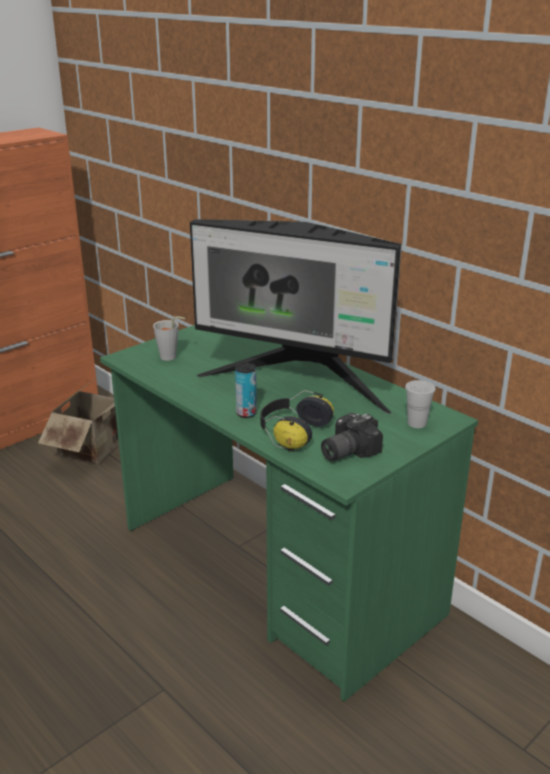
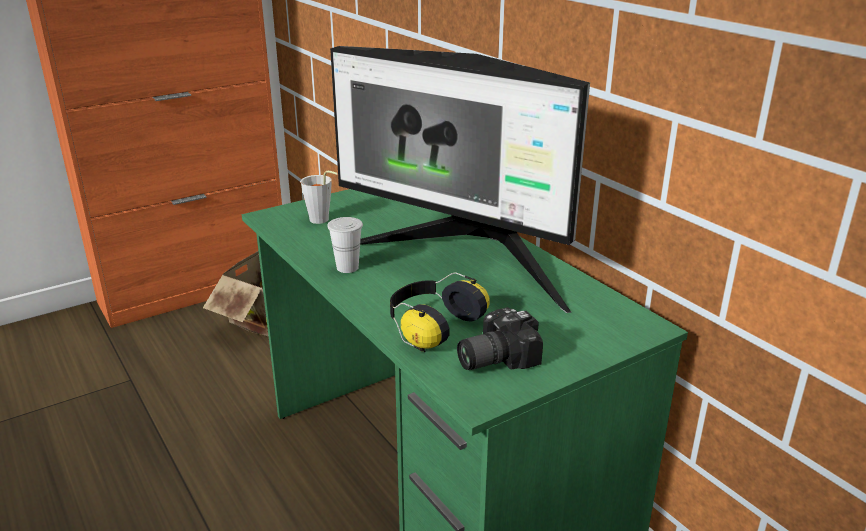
camera: 10 degrees right, 0 degrees up
can [235,363,257,418] -> none
white cup [405,380,436,428] -> white cup moved to [327,217,363,273]

